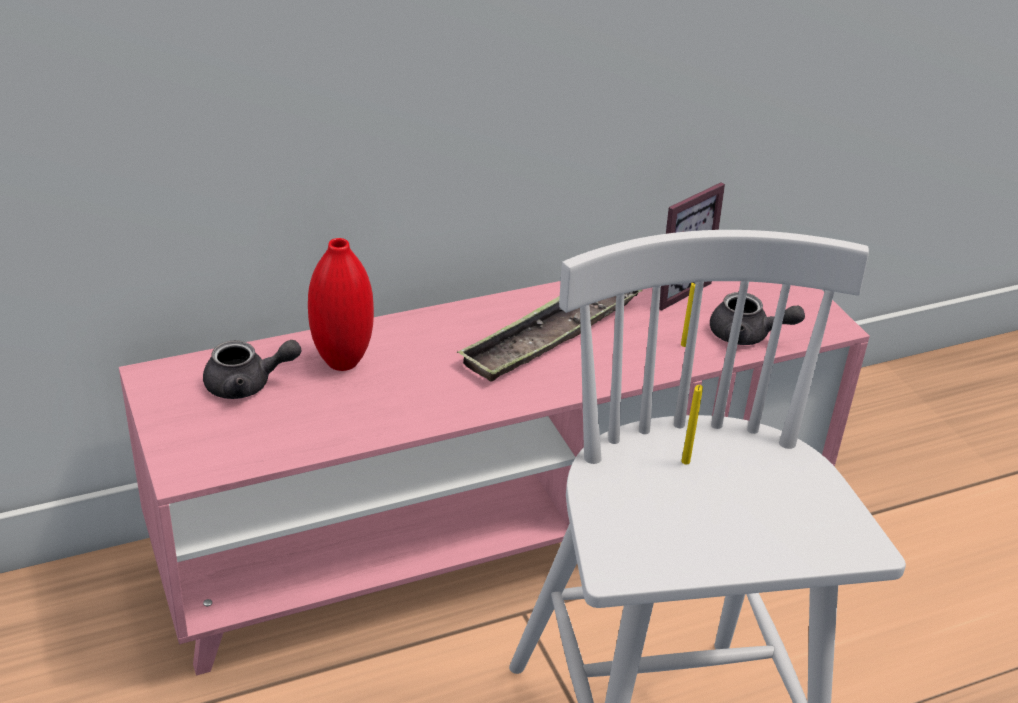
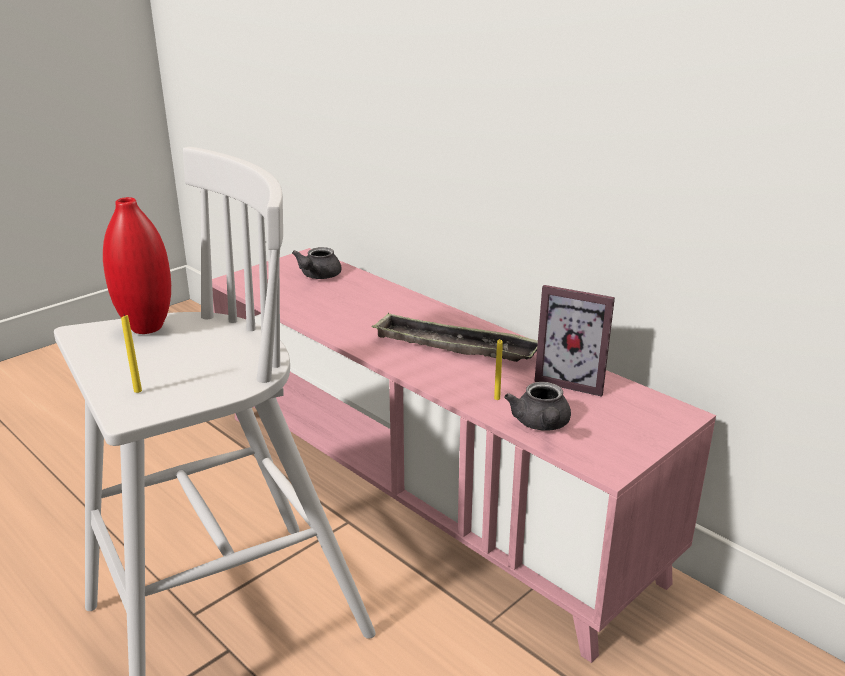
camera: 70 degrees right, 10 degrees down
grey teapot [203,340,301,399] -> grey teapot turned 45 degrees clockwise [292,247,342,279]
red vase [308,238,374,371] -> red vase moved to [103,197,171,334]
yellow candle [681,385,703,465] -> yellow candle moved to [121,315,142,393]

